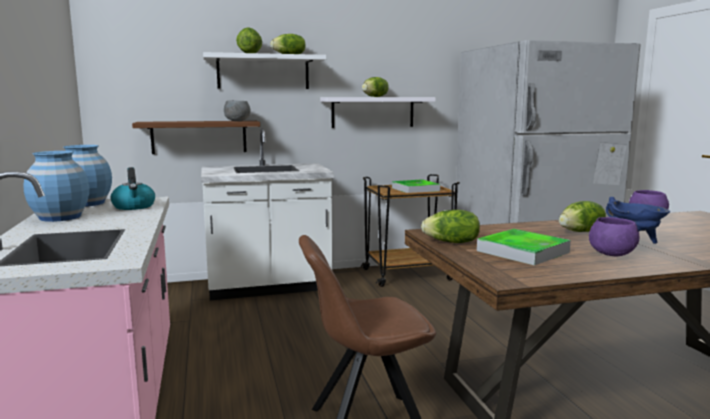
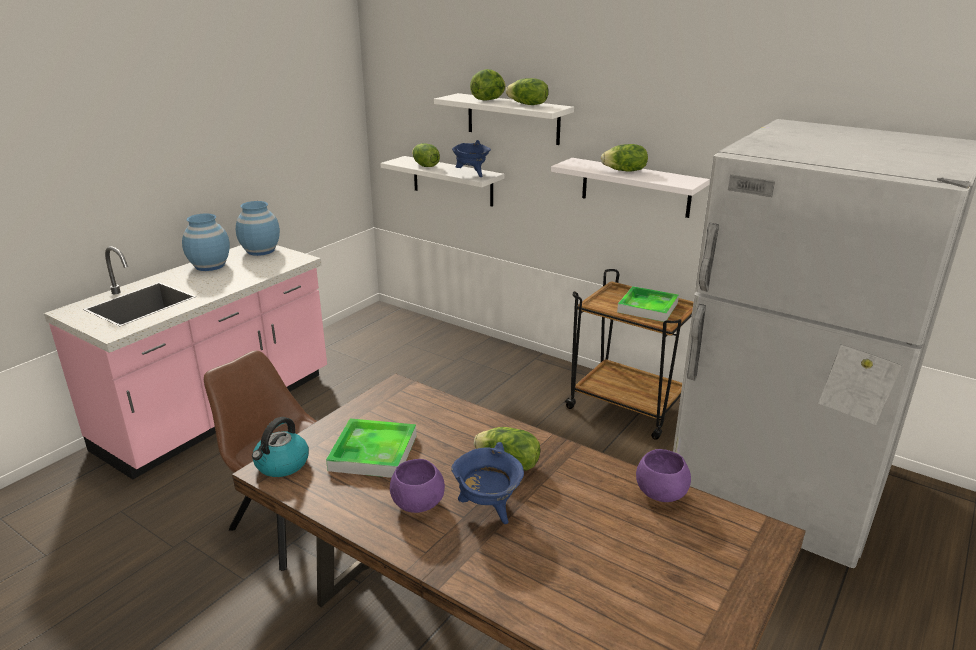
camera: 50 degrees right, 15 degrees up
kettle [110,167,155,210] -> kettle moved to [252,417,309,477]
brown shelf [132,121,260,154] -> white shelf [380,156,504,207]
white counter [201,129,334,300] -> none
grey bowl [224,101,251,121] -> blue cooking pot [452,140,491,177]
lettuce [421,210,480,243] -> lettuce moved to [412,143,440,167]

